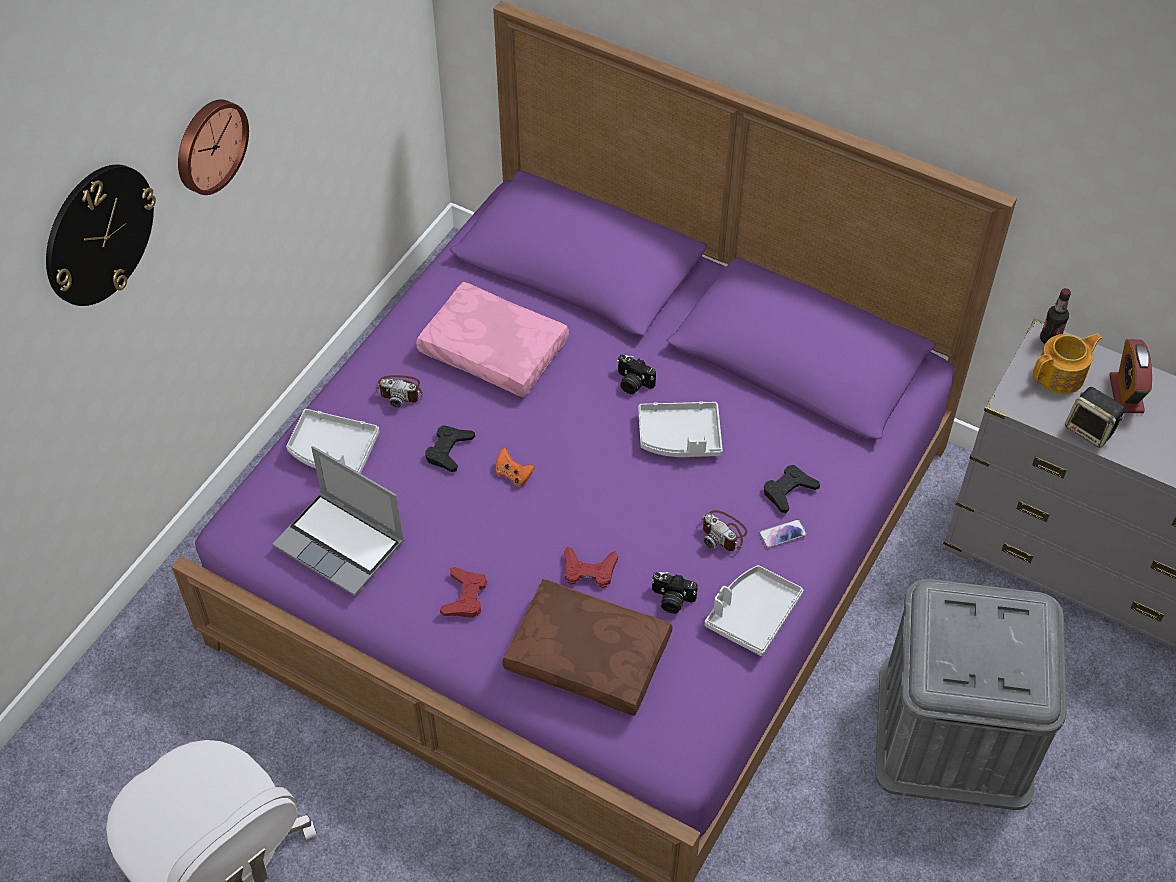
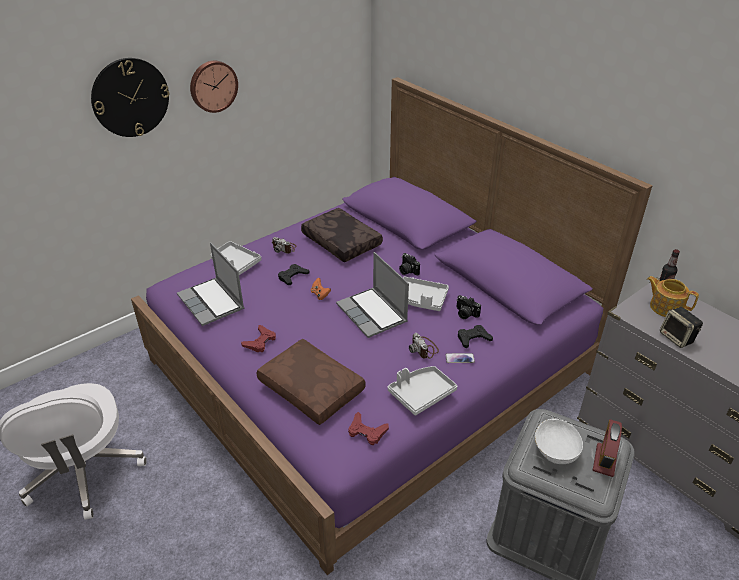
camera: 20 degrees right, 15 degrees down
pink pillow [416,282,569,397] -> brown pillow [301,208,383,262]
red game controller [564,546,618,588] -> red game controller moved to [348,412,389,445]
camera [651,572,698,614] -> camera moved to [456,295,481,319]
teapot [1032,333,1102,394] -> teapot turned 135 degrees counterclockwise [647,276,699,317]
alarm clock [1109,339,1152,413] -> alarm clock moved to [593,419,622,477]
none -> laptop [336,252,409,338]
none -> white bowl [535,419,583,464]

